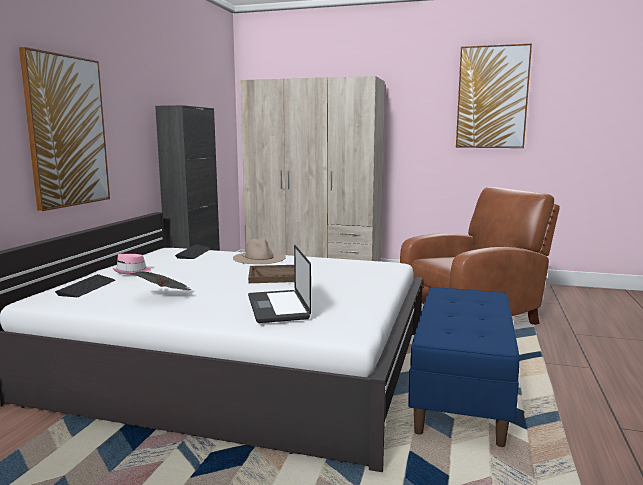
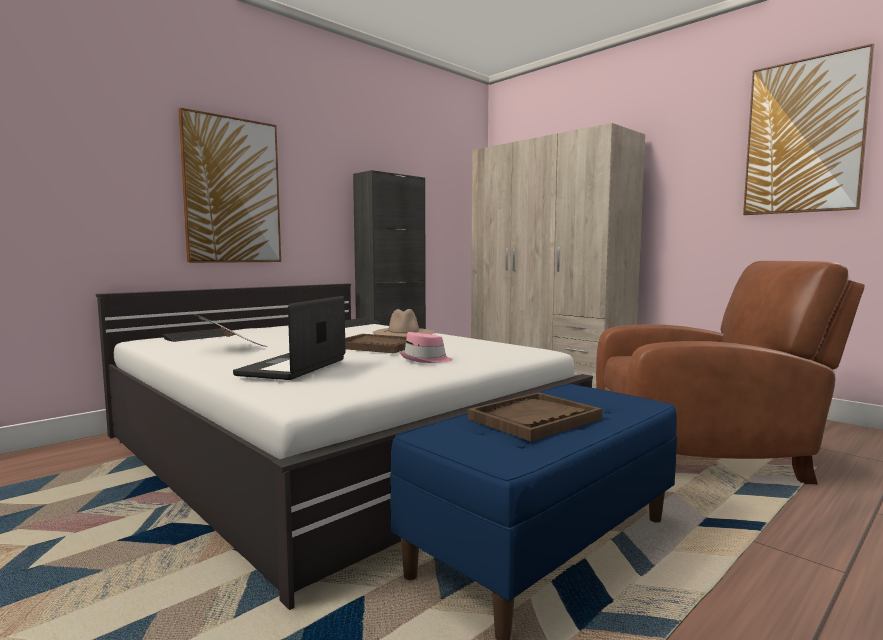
camera: 30 degrees right, 5 degrees down
pink hat [113,254,151,275] -> pink hat moved to [399,332,452,363]
none -> brown tray [468,392,602,442]

